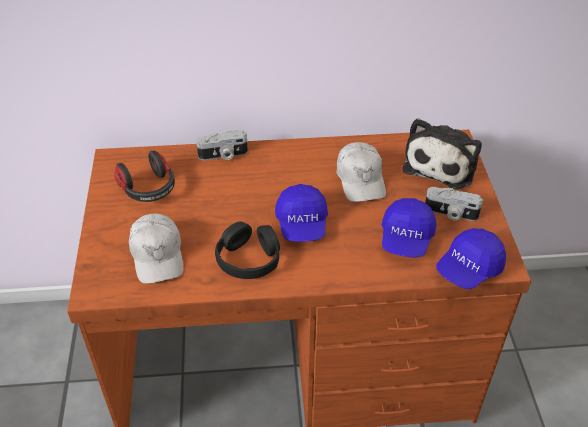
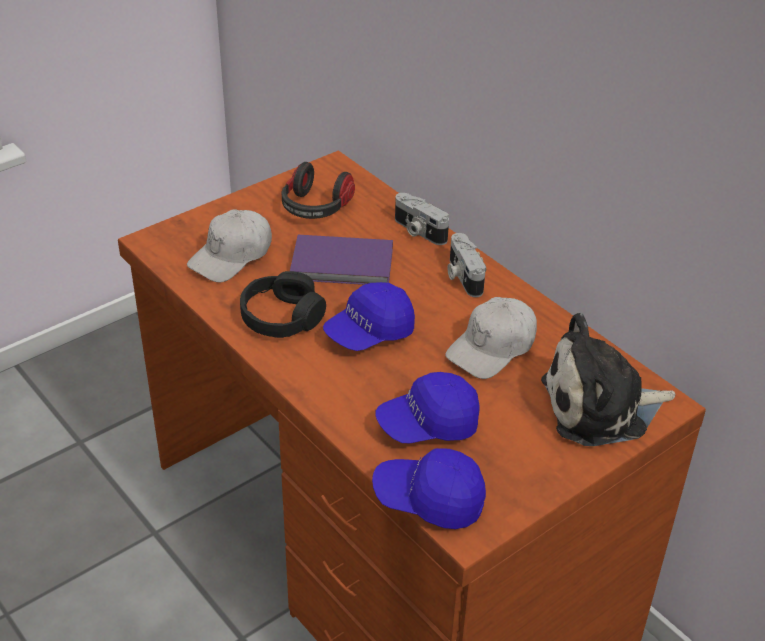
camera: 55 degrees right, 5 degrees down
camera [425,187,483,221] -> camera moved to [448,233,486,297]
none -> purple book [290,235,393,285]

